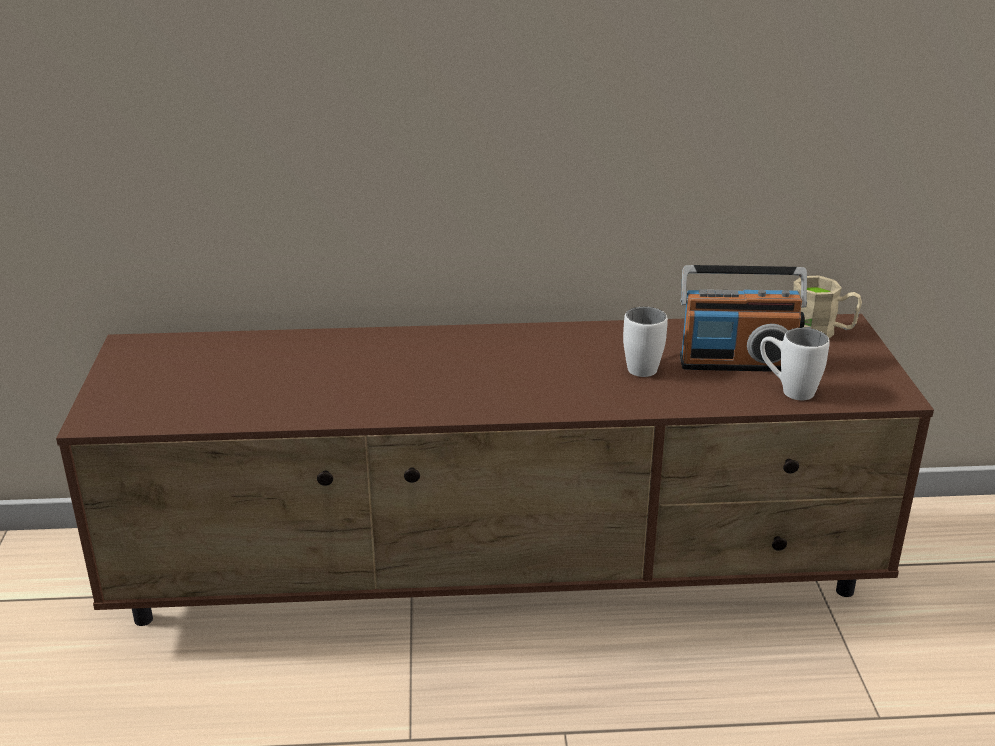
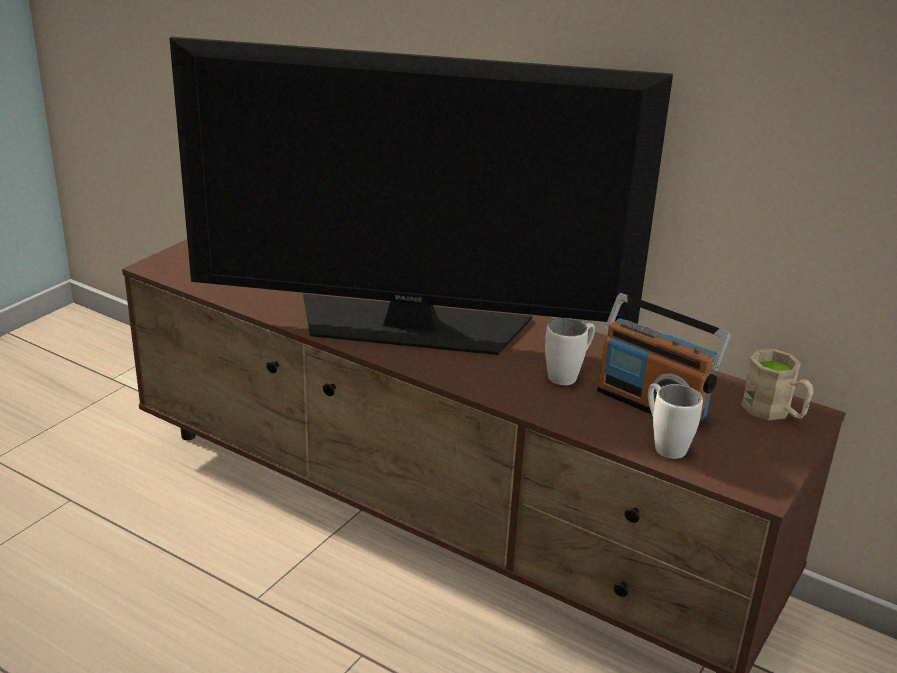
camera: 35 degrees right, 0 degrees up
none -> television [169,37,673,355]

